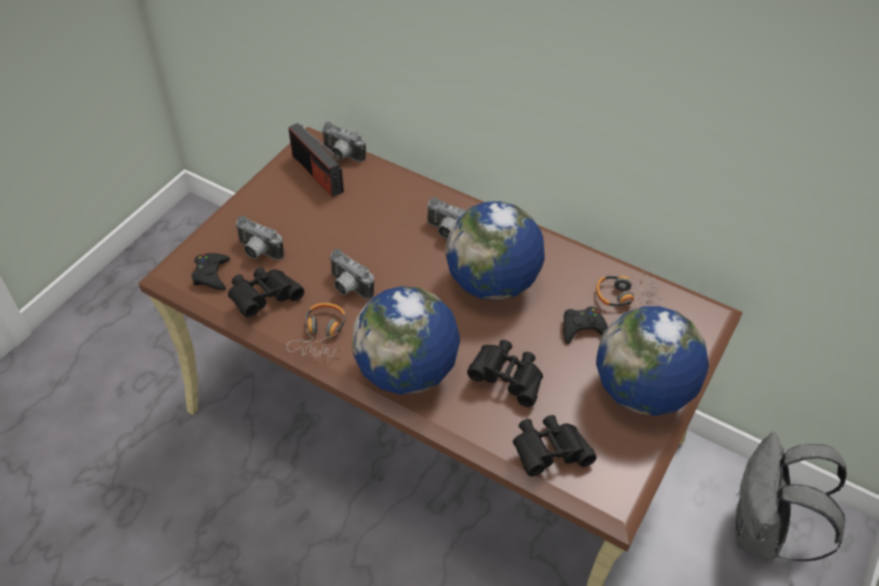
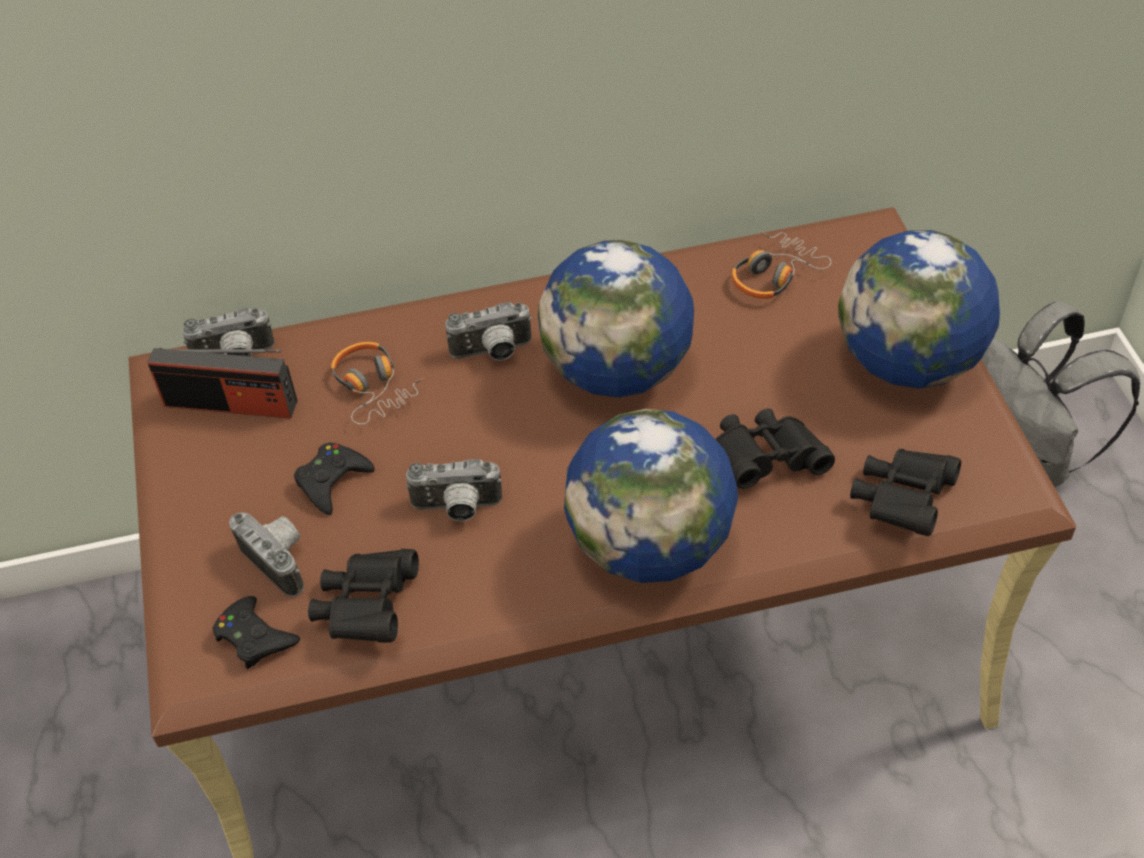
camera: 40 degrees left, 0 degrees up
camera [235,216,284,260] -> camera turned 120 degrees counterclockwise [229,512,304,597]
headphones [287,303,345,357] -> headphones moved to [331,342,424,425]
black game controller [563,306,608,344] -> black game controller moved to [294,443,375,515]

